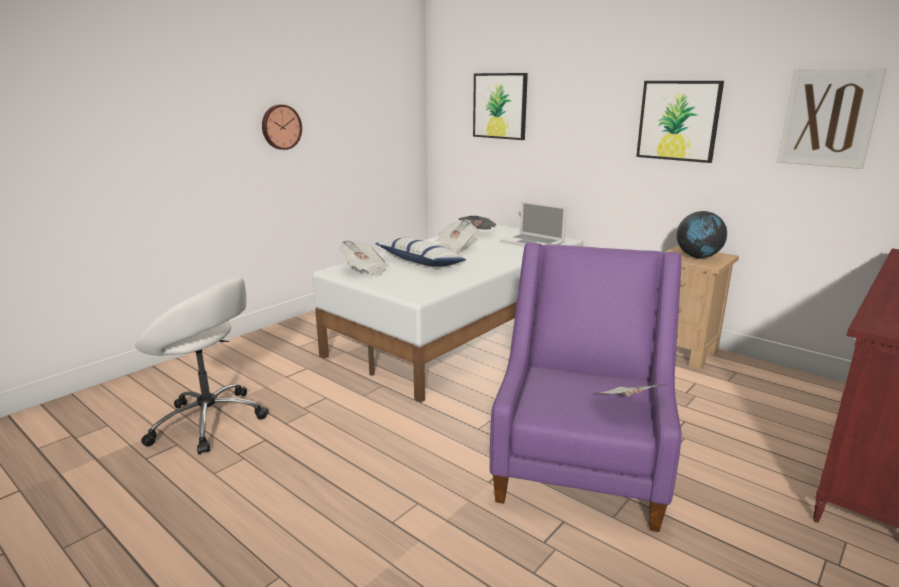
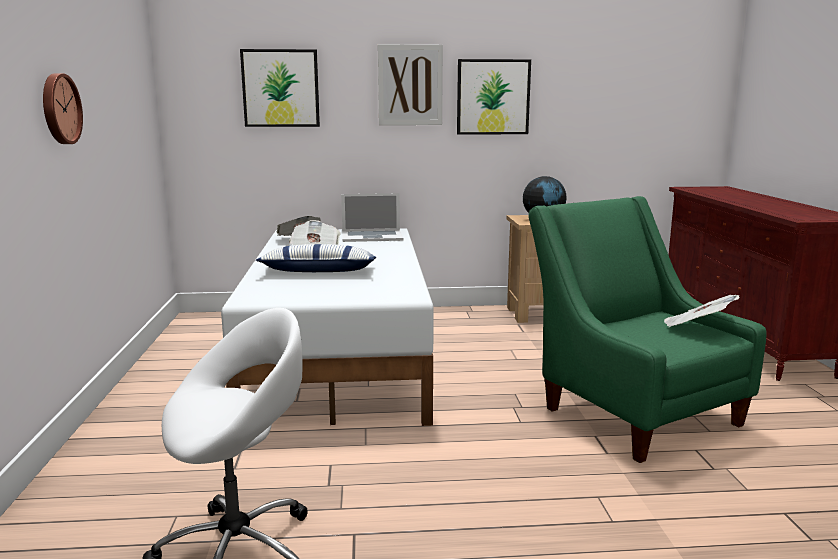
camera: 45 degrees left, 5 degrees down
newspaper [339,240,389,276] -> none
purple armchair [490,242,682,532] -> green armchair [528,196,767,463]
picture [777,68,887,169] -> picture moved to [378,44,443,125]

